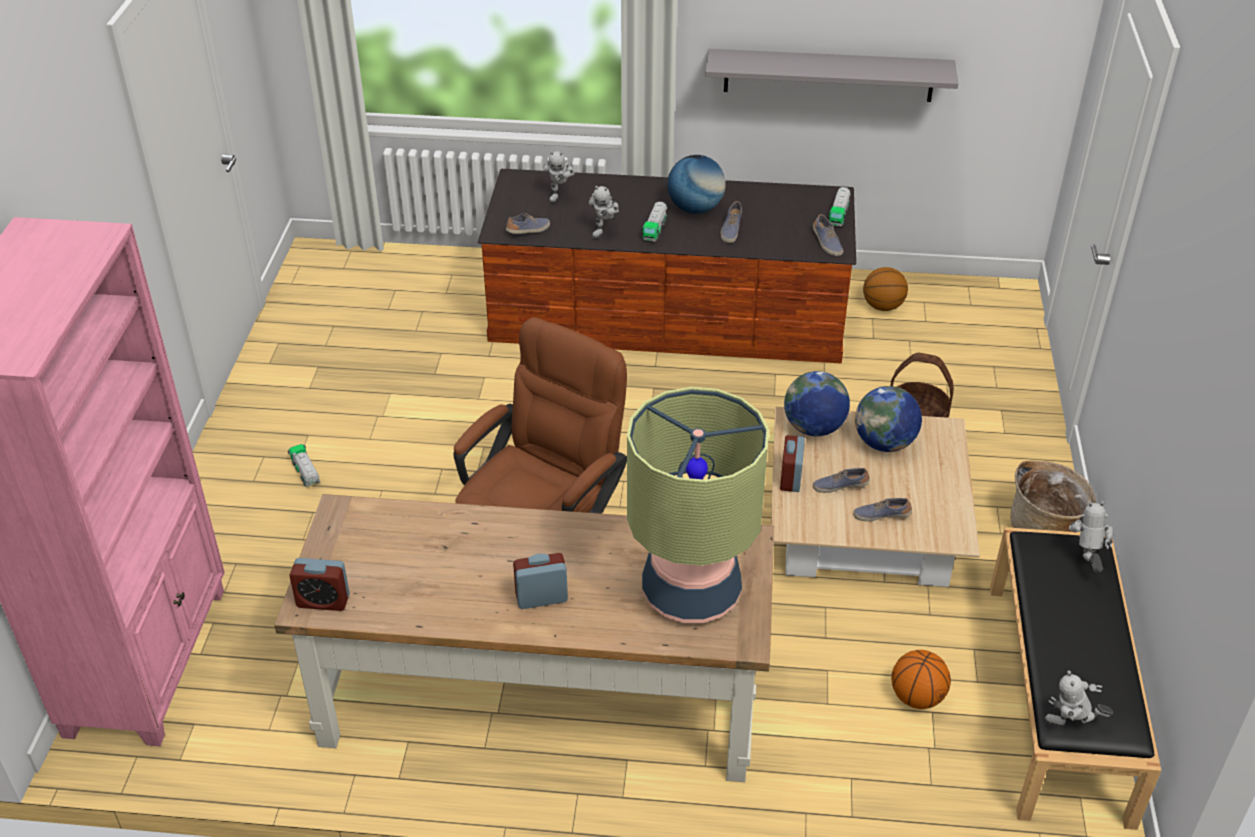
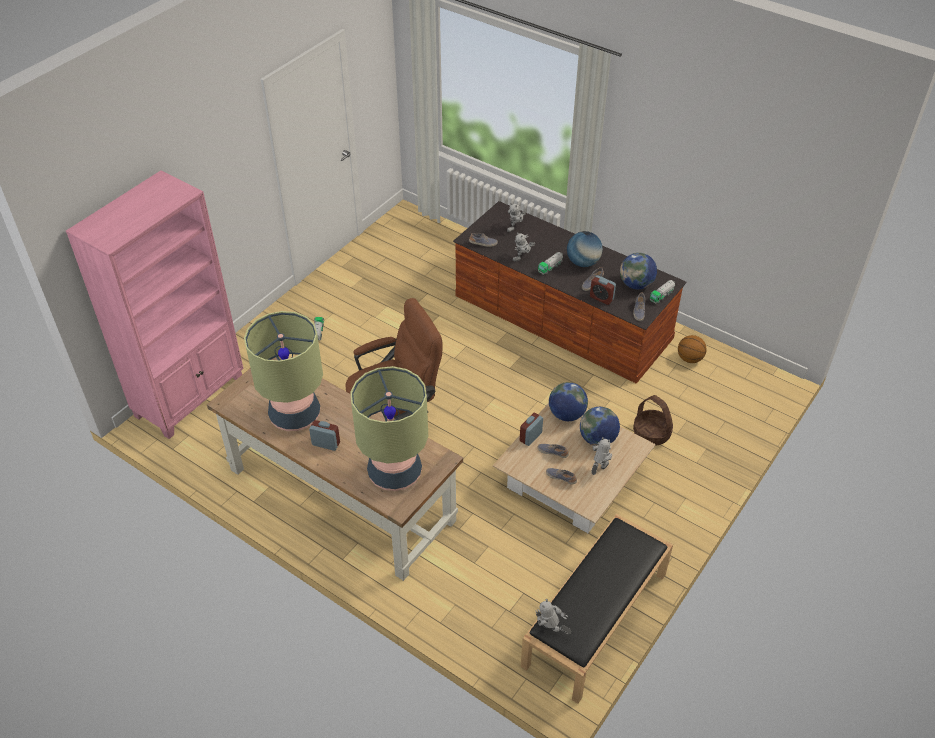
camera: 30 degrees right, 5 degrees up
alarm clock [289,558,350,611] -> alarm clock moved to [590,275,616,305]
grey shelf [705,49,958,102] -> none
basketball [891,650,951,709] -> none
basket [1011,461,1096,532] -> none
toy robot [1069,501,1114,572] -> toy robot moved to [591,437,612,475]
none -> table lamp [244,311,323,431]
none -> globe [620,253,657,289]

